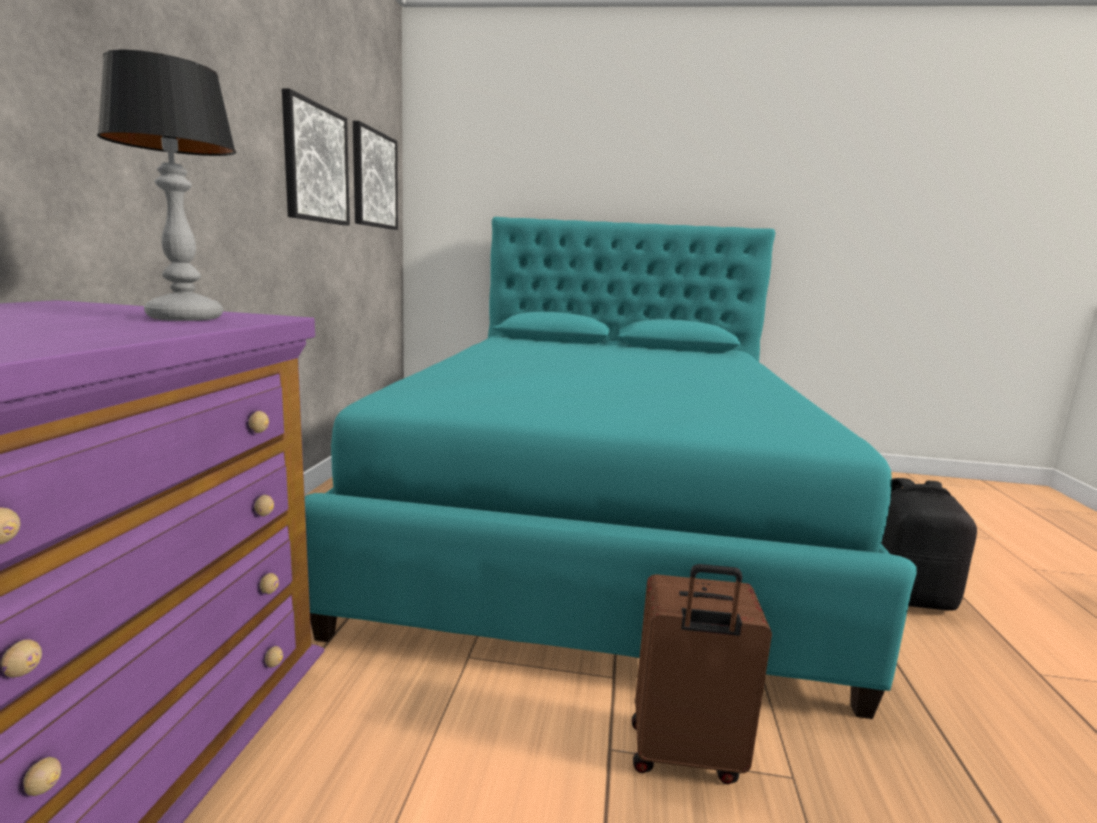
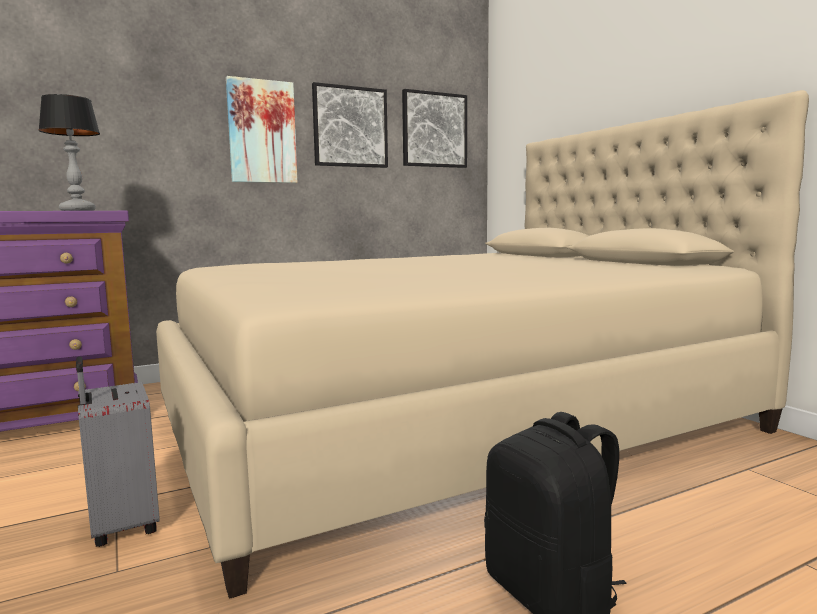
camera: 55 degrees right, 5 degrees down
turquoise bed [305,217,917,719] -> beige bed [156,90,809,599]
brown suitcase [632,564,772,785] -> grey suitcase [76,357,160,547]
none -> picture [226,76,298,183]

